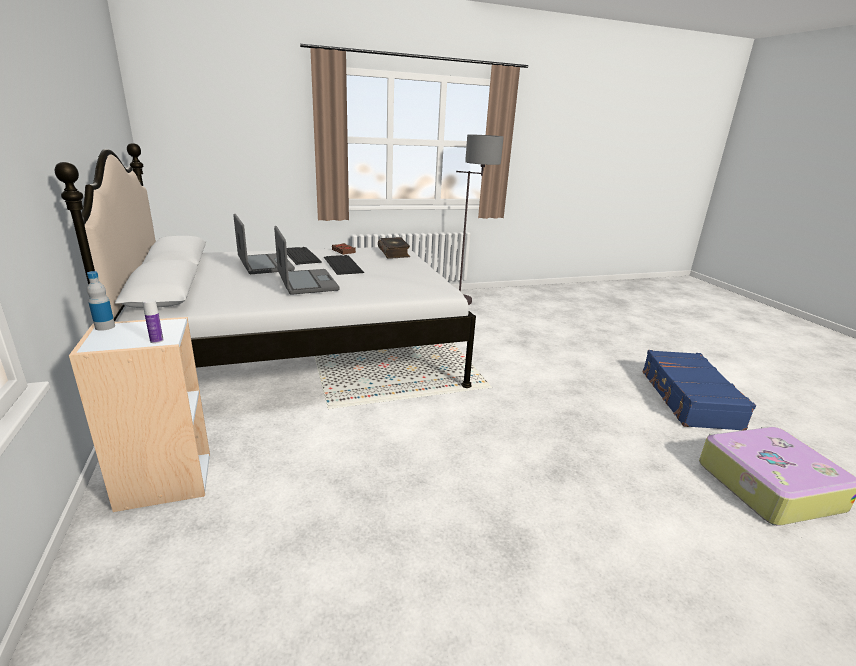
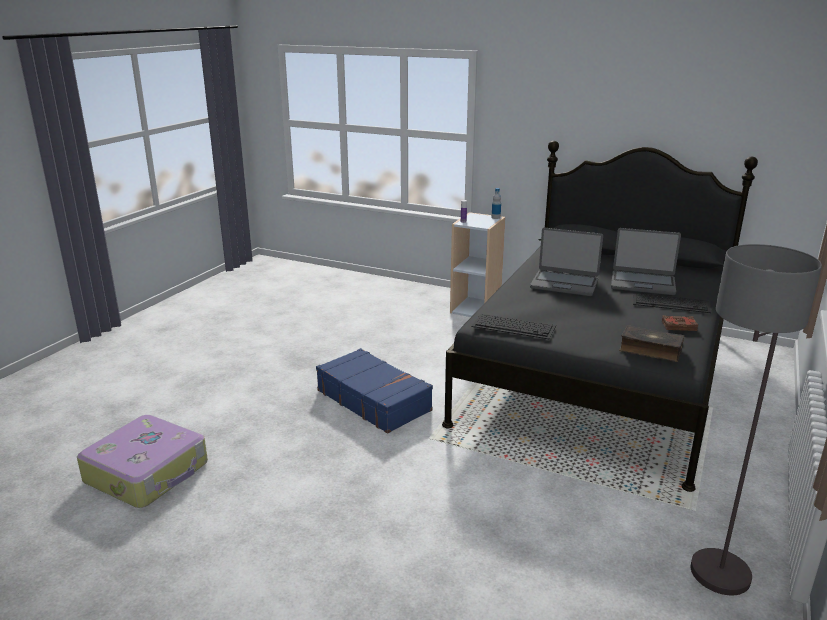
camera: 135 degrees right, 0 degrees up
white bed [54,143,476,388] -> black bed [442,141,758,492]
keyboard [324,255,364,275] -> keyboard moved to [472,314,556,340]
blue suitcase [642,350,756,431] -> blue suitcase moved to [316,348,433,434]

